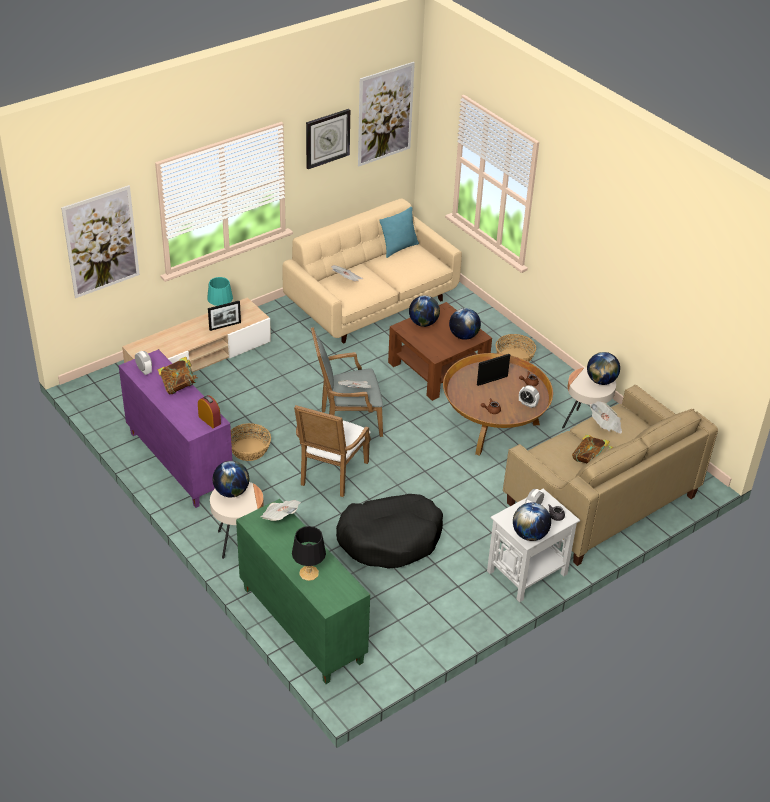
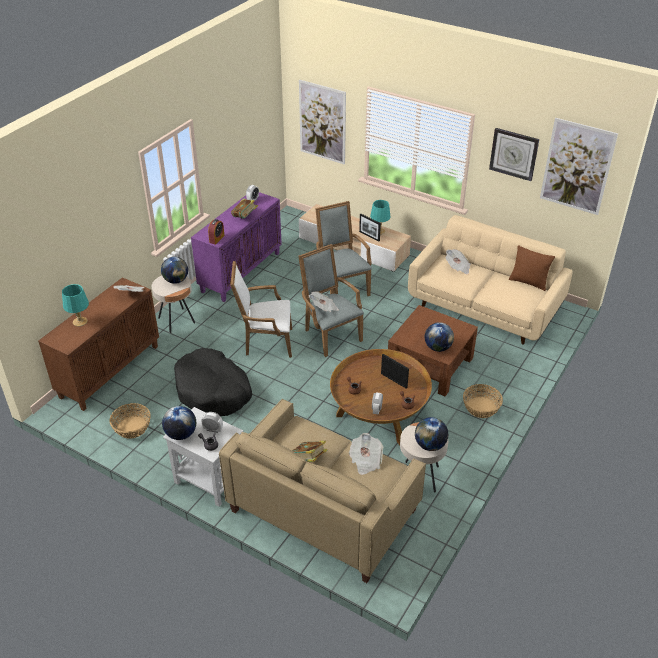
camera: 70 degrees right, 0 degrees up
basket [231,423,271,461] -> basket moved to [110,403,151,439]
green cabinet [236,499,370,684] -> brown cabinet [38,277,159,411]
black table lamp [292,526,326,581] -> turquoise table lamp [62,284,89,327]
turquoise pillow [380,207,419,258] -> brown pillow [509,245,555,291]
globe [409,295,440,327] -> none
none -> grey armchair [315,201,372,296]

